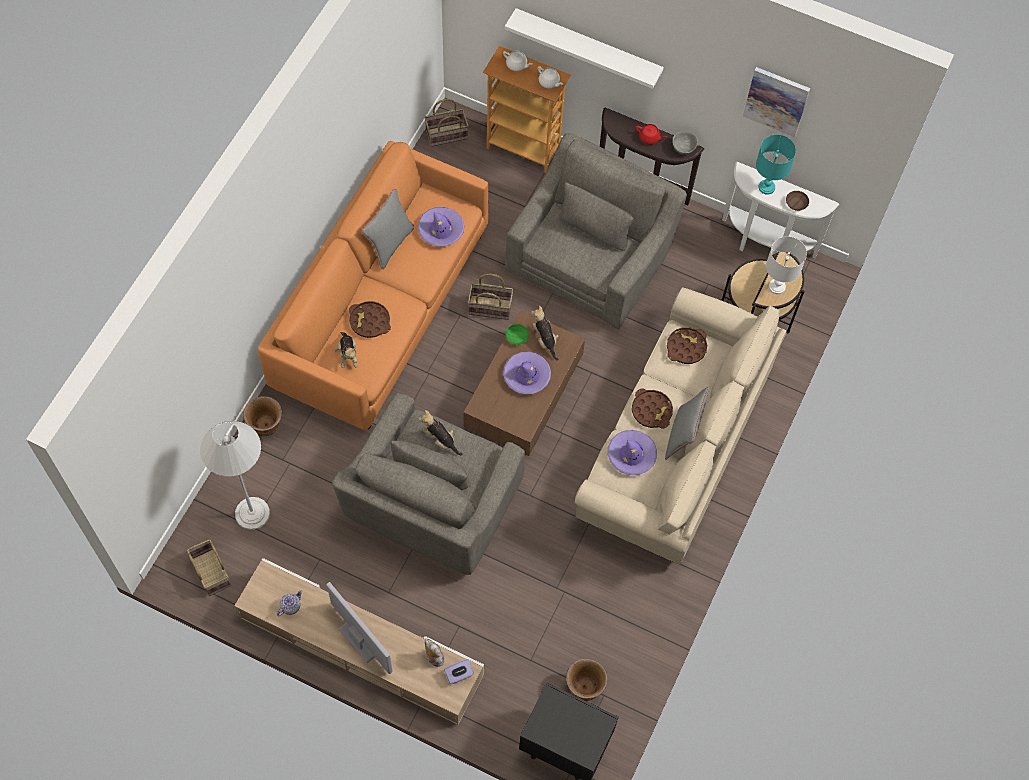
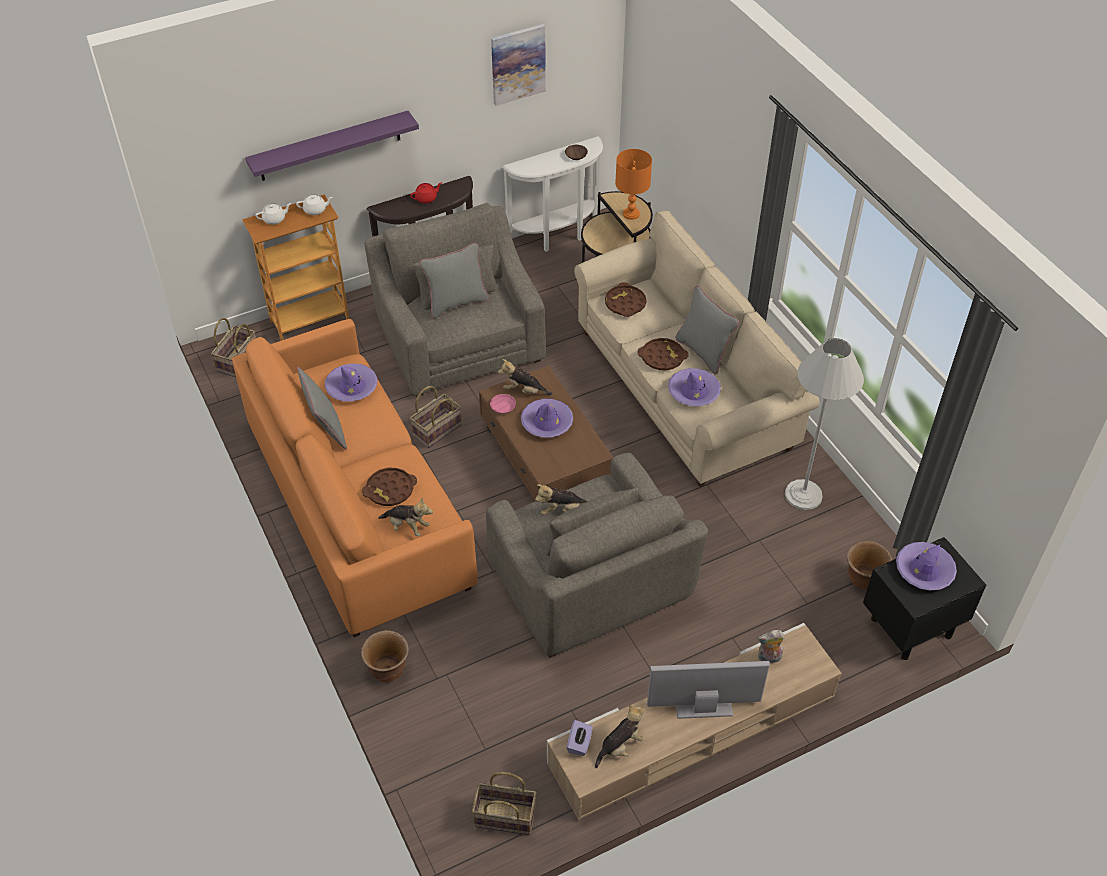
camera: 50 degrees left, 15 degrees down
white floor lamp [200,421,270,530] -> white floor lamp moved to [785,338,864,510]
teapot [277,590,302,616] -> plush toy [595,704,644,768]
purple tissue box [444,659,474,684] -> purple tissue box moved to [567,720,593,756]
white shelf [505,8,664,89] -> purple shelf [245,111,419,181]
green bowl [506,324,529,345] -> pink bowl [490,394,516,414]
grey bowl [672,131,698,155] -> none
turquoise table lamp [756,134,796,195] -> none
white table lamp [766,236,807,294] -> orange table lamp [615,149,652,220]
none -> grey pillow [419,243,489,319]
none -> purple hat [896,542,957,591]

